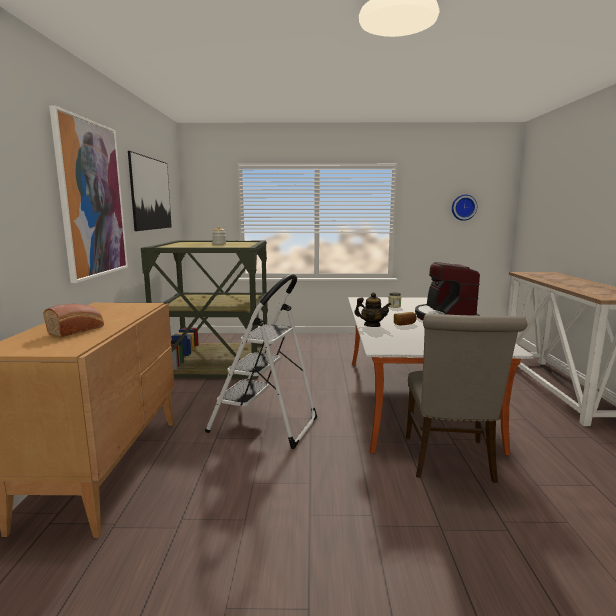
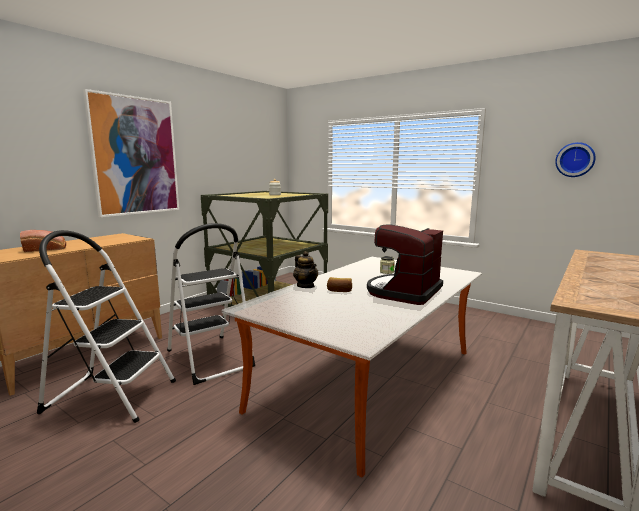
camera: 35 degrees right, 0 degrees up
picture [128,151,172,231] -> none
beige chair [406,313,527,483] -> none
none -> step ladder [37,230,176,423]

